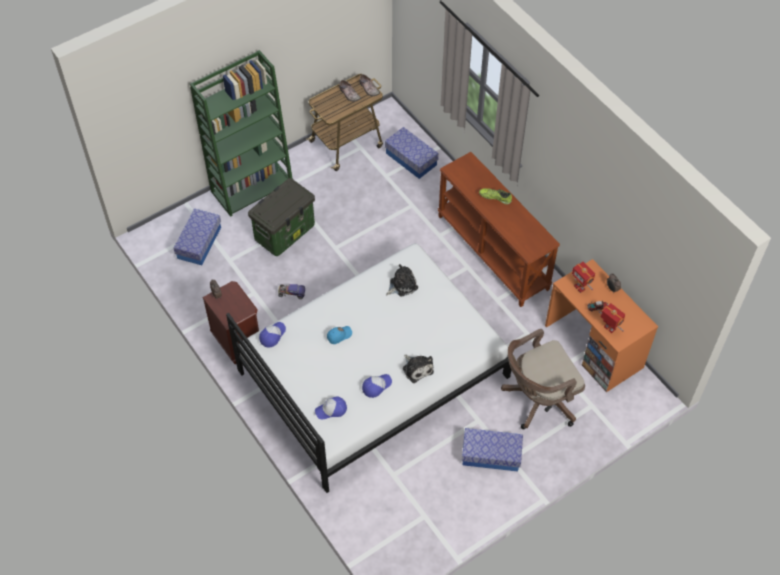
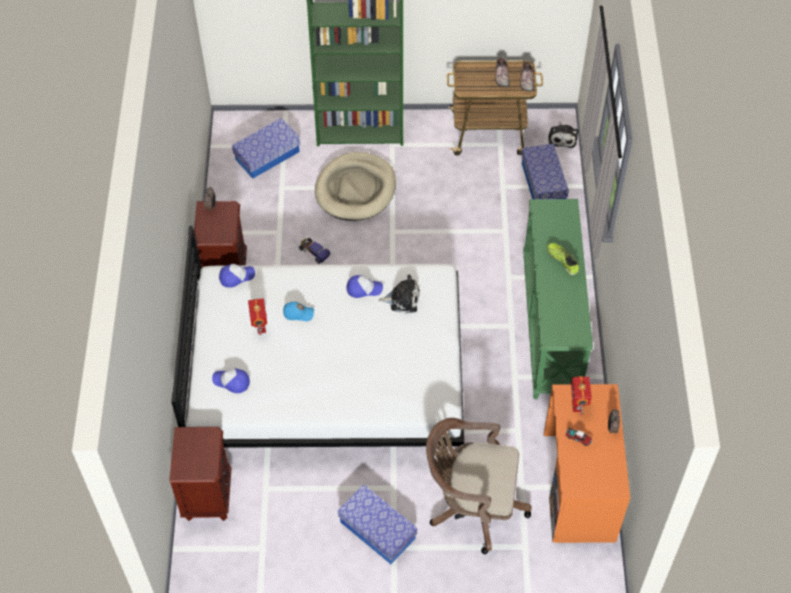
camera: 35 degrees right, 0 degrees up
storage box [248,178,315,256] -> beige dog bed [315,152,396,221]
cap [362,374,392,398] -> cap moved to [347,275,383,298]
plush toy [403,355,434,383] -> plush toy moved to [548,122,578,148]
brown console table [438,152,560,307] -> green console table [523,199,593,399]
toy robot [599,303,625,333] -> toy robot moved to [248,298,267,335]
none -> brown nightstand [169,427,231,521]

